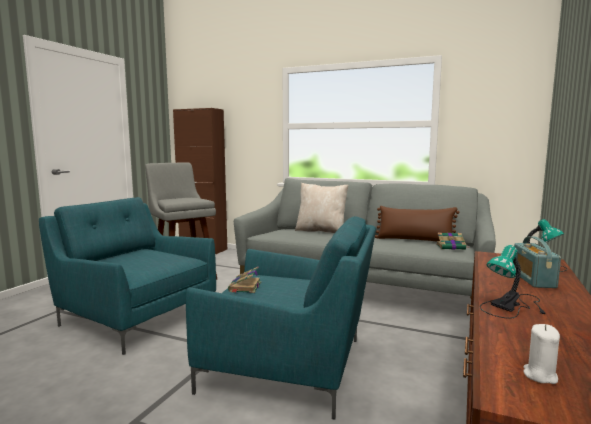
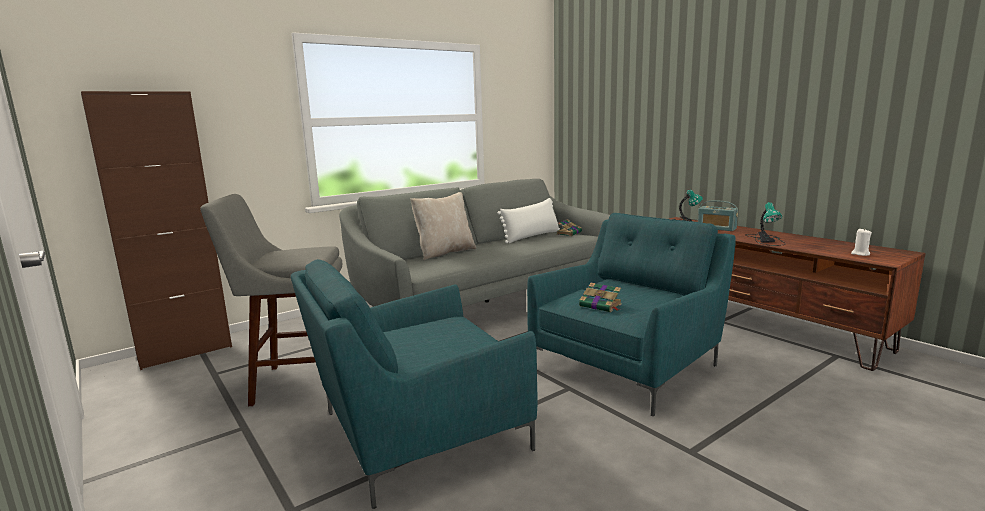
camera: 60 degrees left, 5 degrees up
brown pillow [375,206,460,241] -> white pillow [498,198,560,243]

